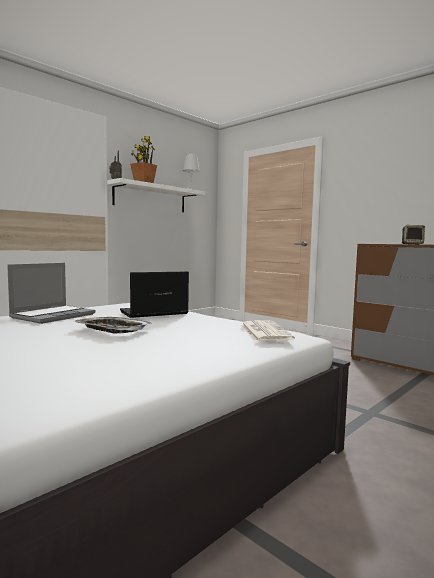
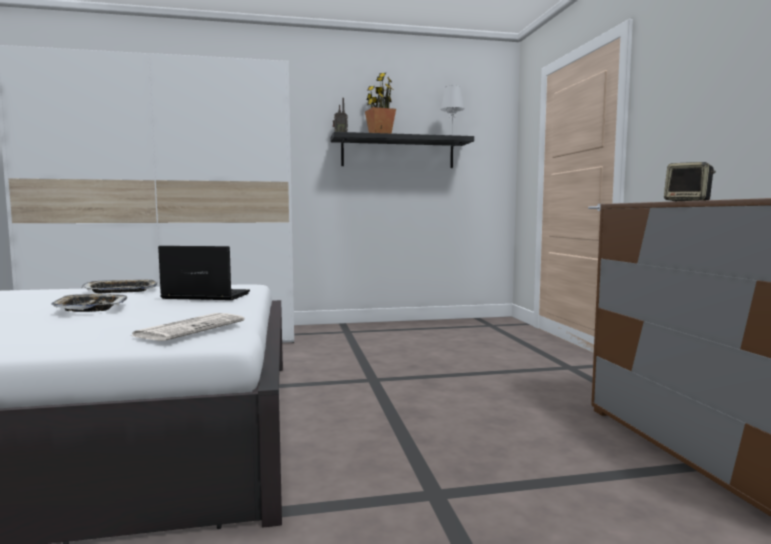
camera: 35 degrees right, 0 degrees up
laptop [7,263,95,324] -> tray [81,279,158,293]
white shelf [107,178,205,212] -> black shelf [330,132,474,168]

